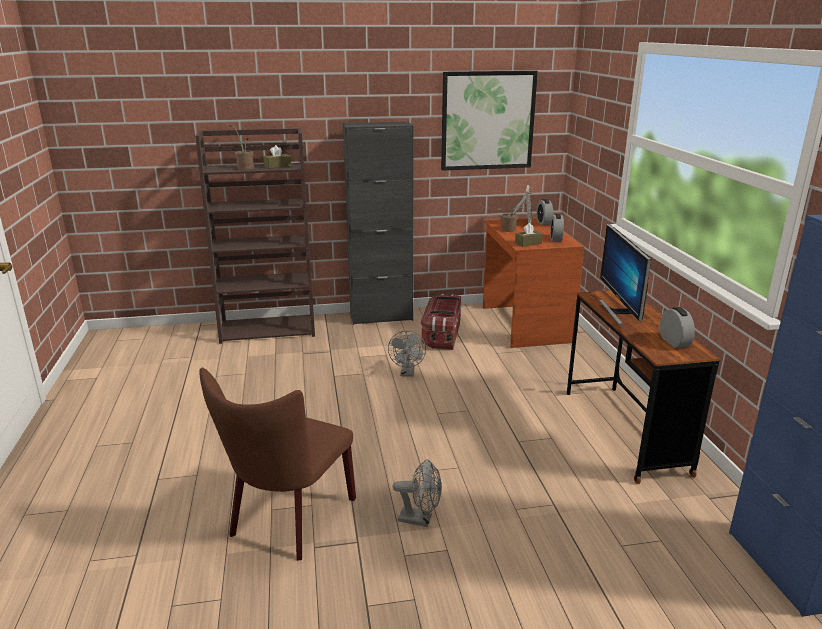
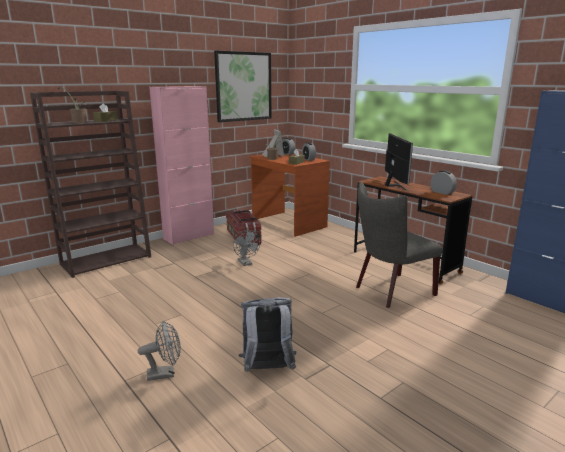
camera: 30 degrees left, 5 degrees down
brown chair [199,368,356,561] -> grey backpack [238,297,296,372]
black cabinet [343,121,414,325] -> pink cabinet [149,86,214,245]
grey fan [393,459,442,527] -> grey fan moved to [138,321,181,381]
monitor [600,224,651,325] -> monitor turned 150 degrees counterclockwise [385,133,413,190]
none -> grey chair [356,182,443,308]

